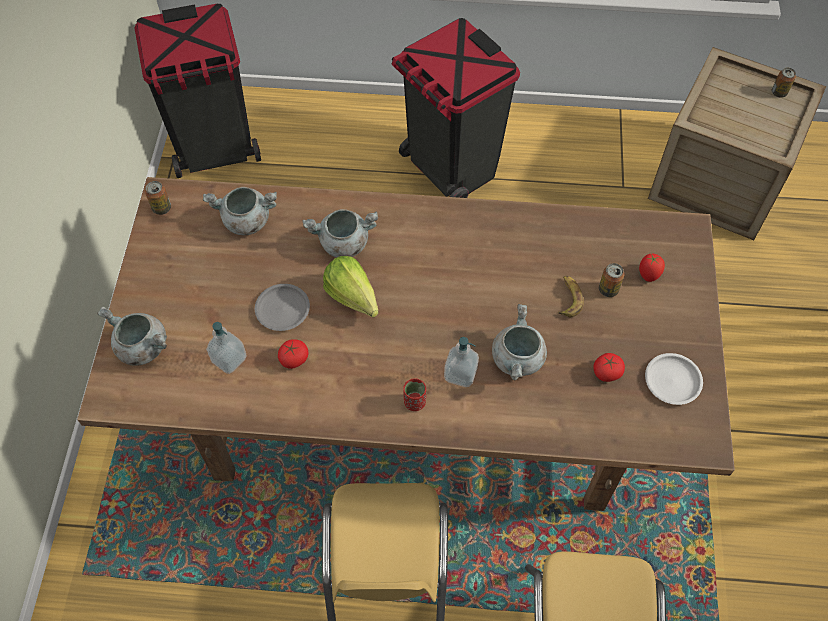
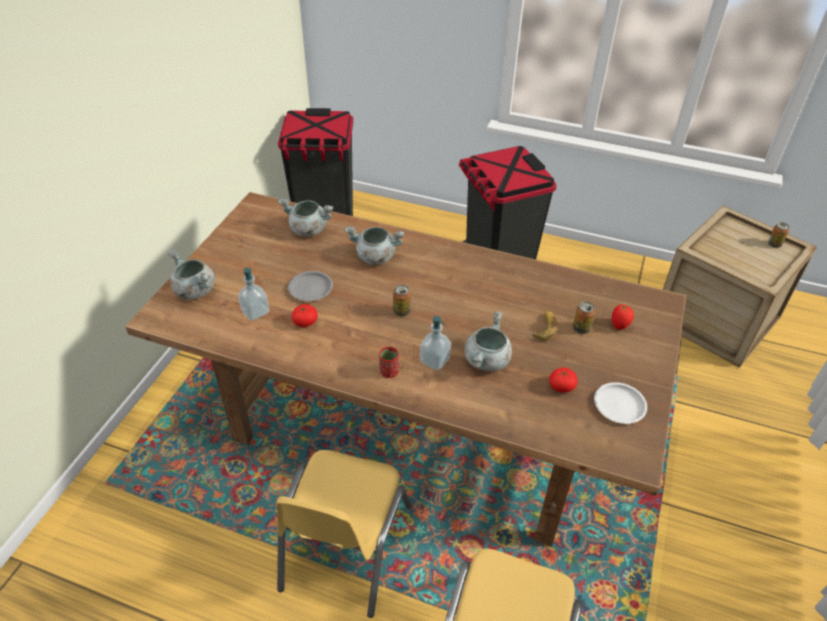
camera: 15 degrees right, 15 degrees down
can [145,181,171,215] -> can moved to [393,285,411,316]
lettuce [323,256,378,318] -> none

